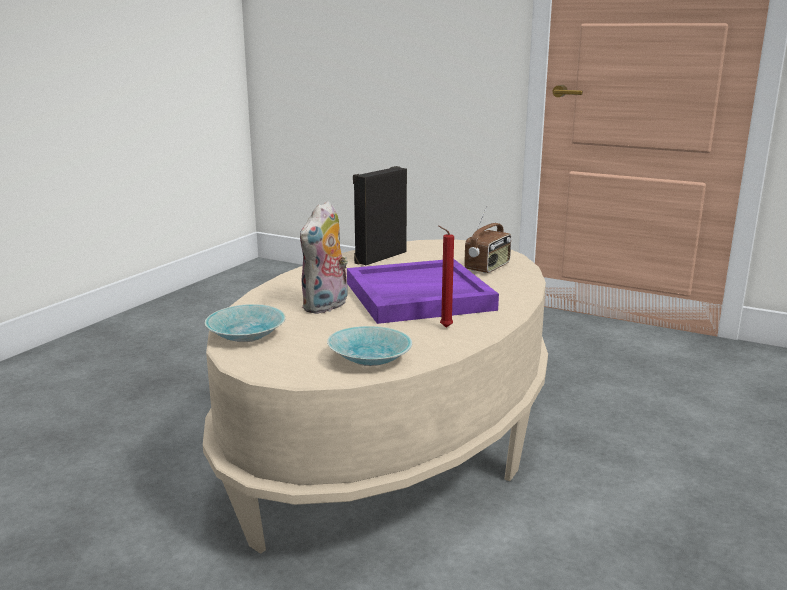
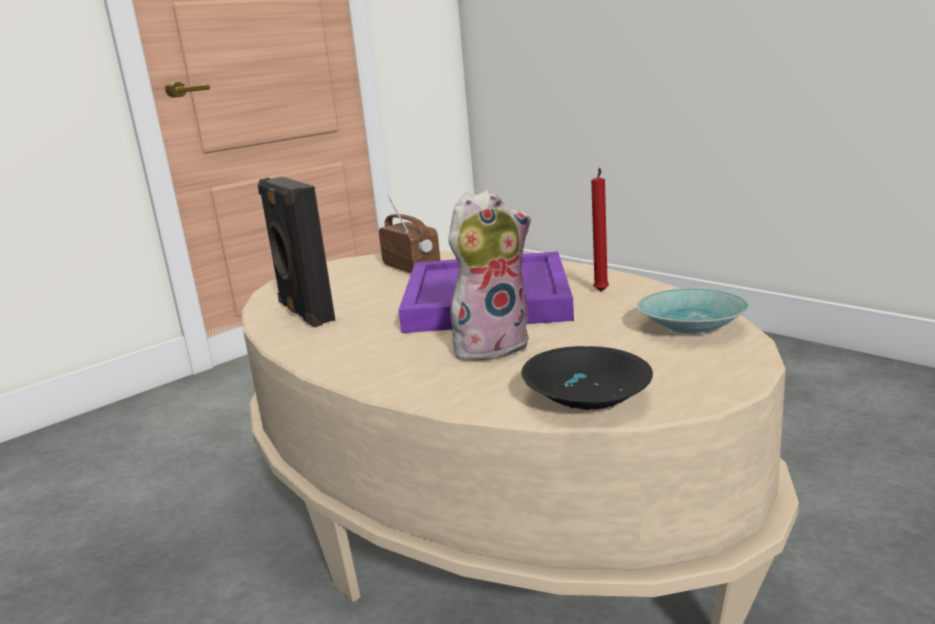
camera: 70 degrees left, 0 degrees up
turquoise bowl [205,304,286,342] -> black bowl [521,346,653,410]
plush toy [300,201,348,314] -> plush toy turned 75 degrees counterclockwise [448,189,531,361]

